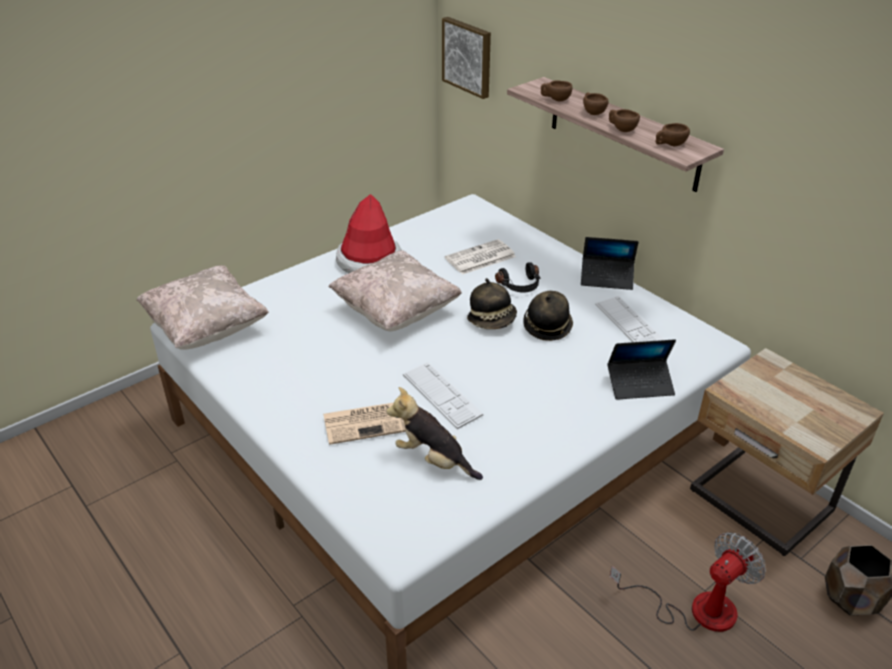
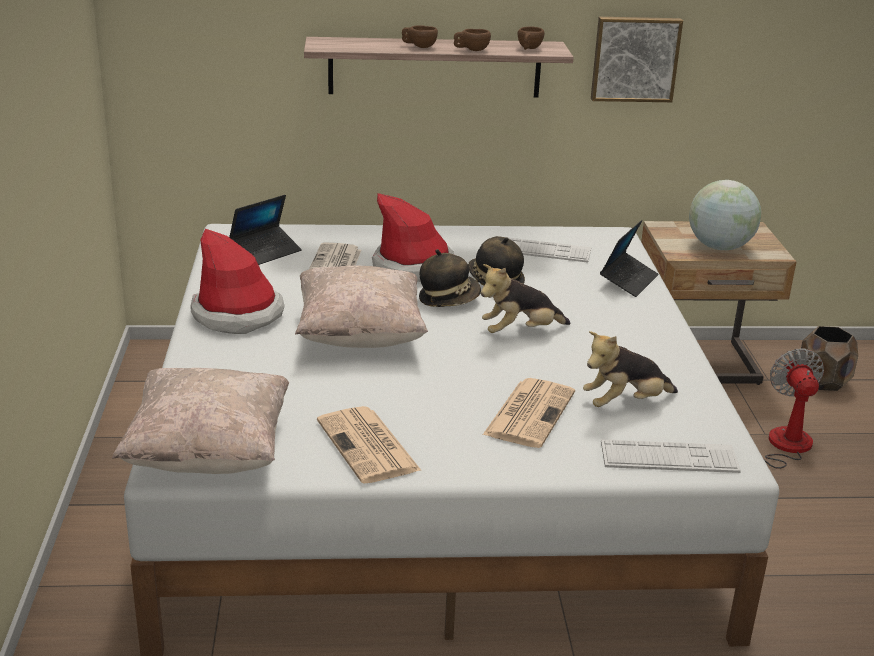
camera: 55 degrees left, 10 degrees down
keyboard [403,362,483,429] -> keyboard moved to [601,439,741,473]
picture [442,17,491,99] -> picture moved to [591,17,683,102]
black headphones [495,262,541,292] -> hat [372,193,454,282]
brown cup [541,80,572,101] -> none
laptop [581,237,639,290] -> laptop moved to [229,195,302,265]
none -> newspaper [317,406,422,484]
none -> plush toy [481,264,571,333]
none -> globe [689,180,761,250]

